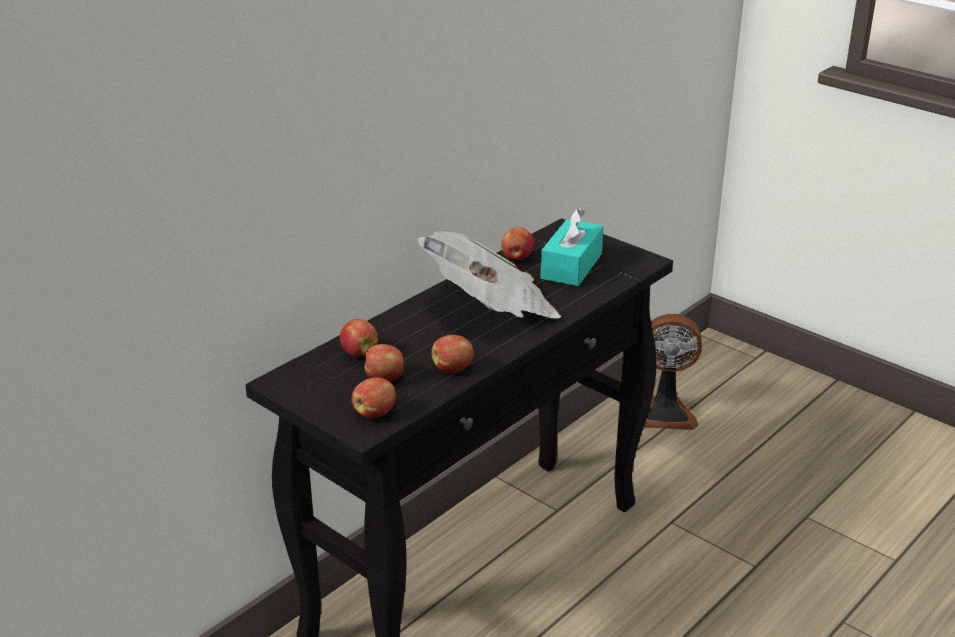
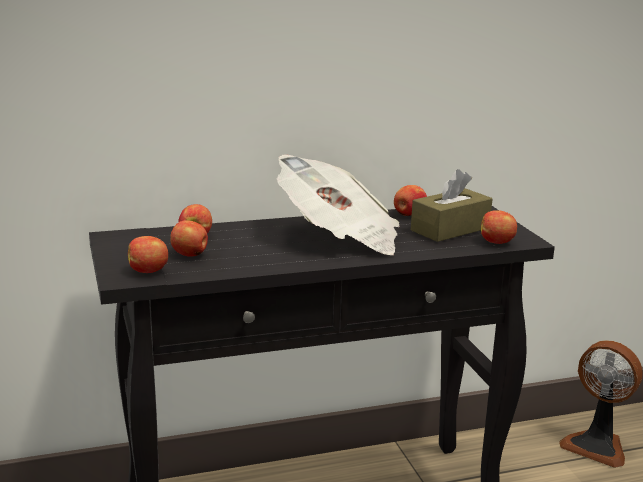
camera: 30 degrees right, 10 degrees down
apple [431,335,474,373] -> apple moved to [481,210,517,244]
turquoise tissue box [541,208,604,286] -> brown tissue box [411,169,492,242]

